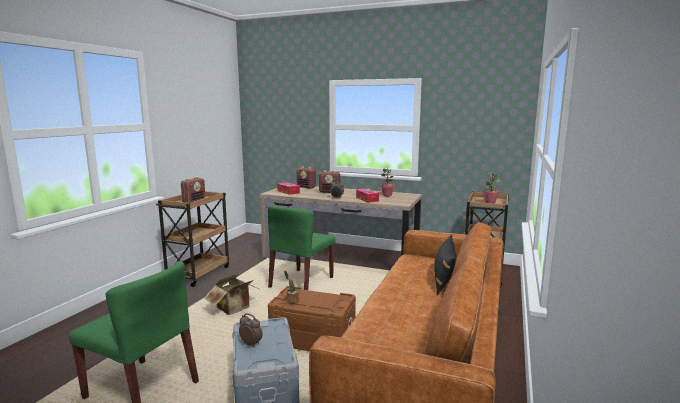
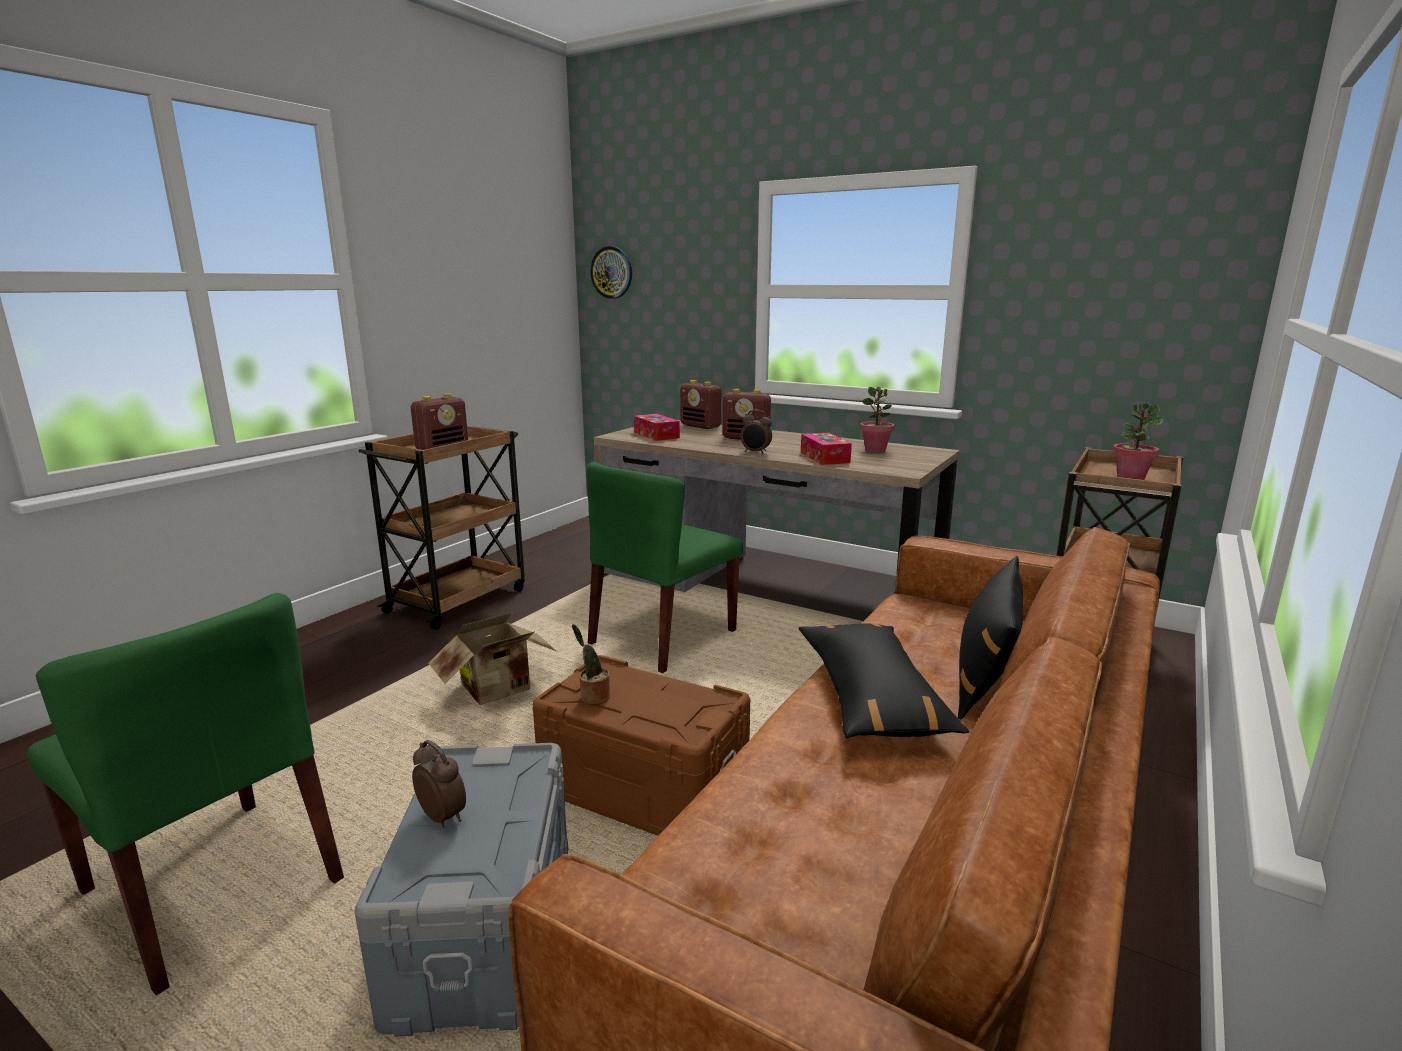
camera: 10 degrees right, 5 degrees up
none -> wall clock [590,246,632,299]
none -> black pillow [799,623,969,739]

